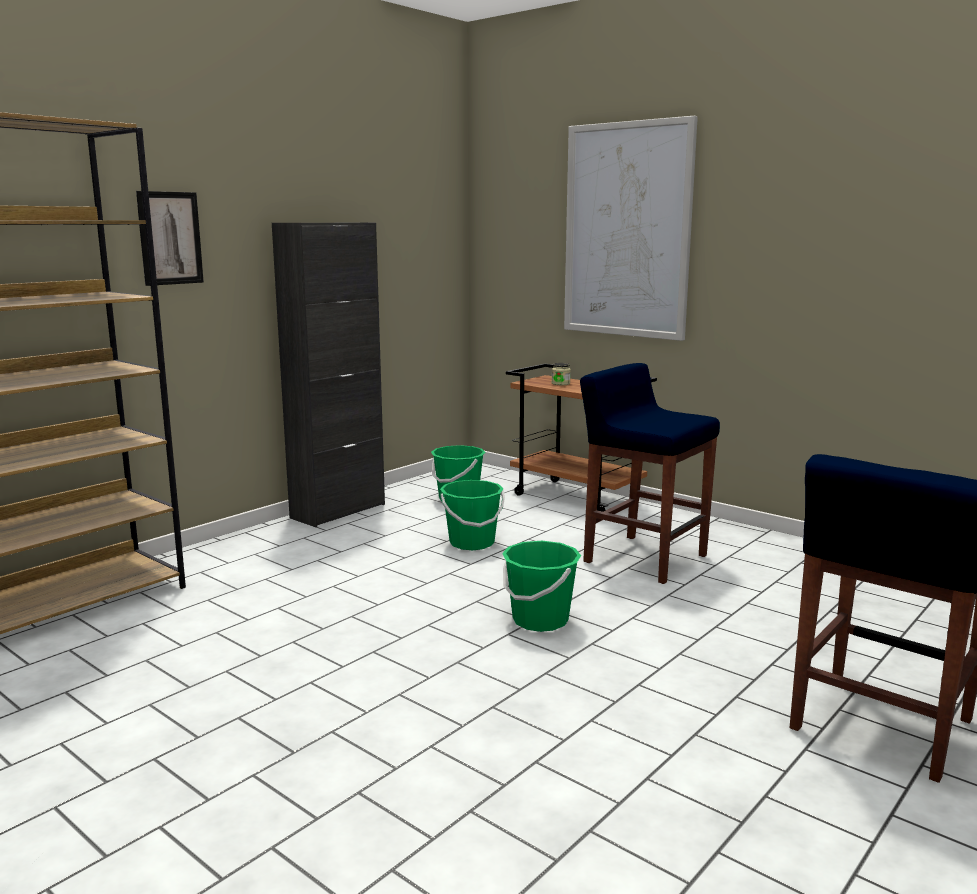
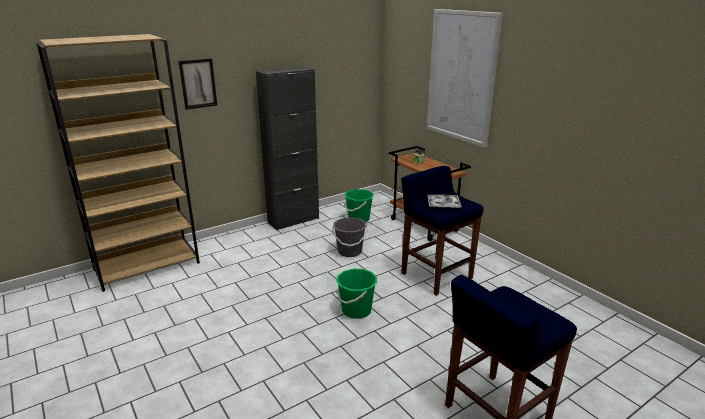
camera: 15 degrees right, 10 degrees up
green bucket [440,480,505,550] -> grey bucket [333,218,367,257]
none -> tray [427,194,462,208]

